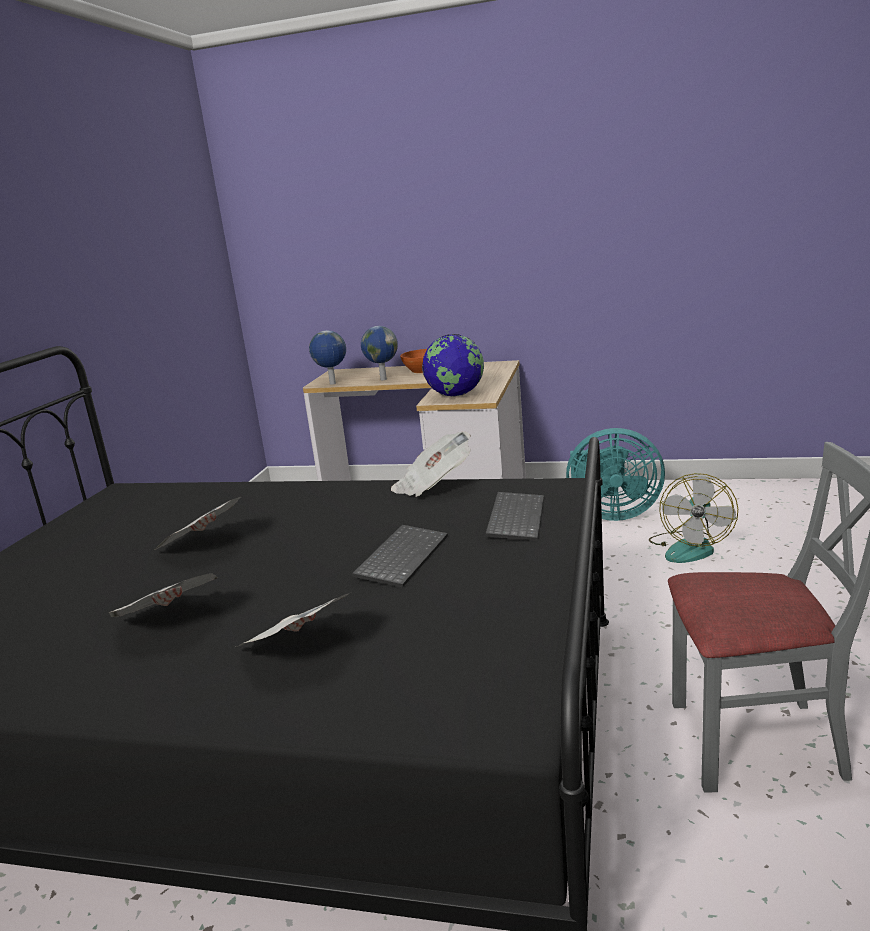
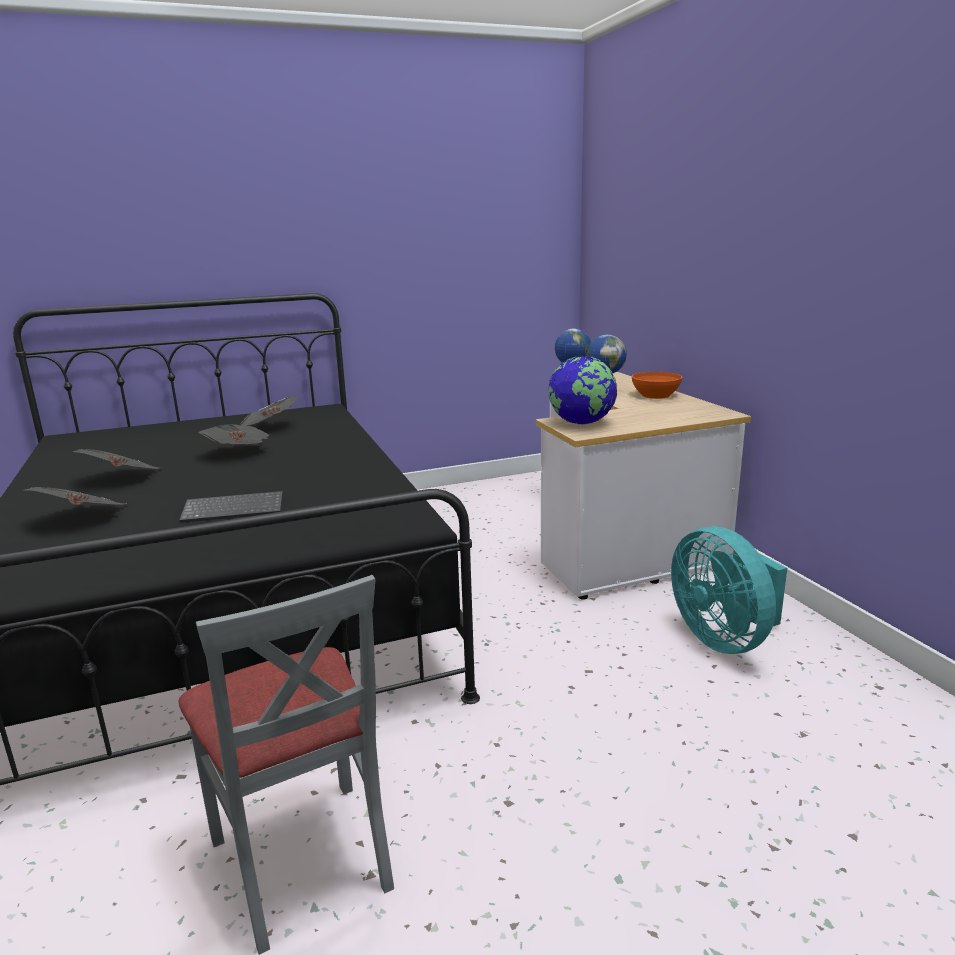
camera: 55 degrees right, 0 degrees up
newspaper [391,432,471,497] -> newspaper moved to [239,396,298,426]
keyboard [485,492,544,541] -> none
fan [649,473,738,563] -> none

